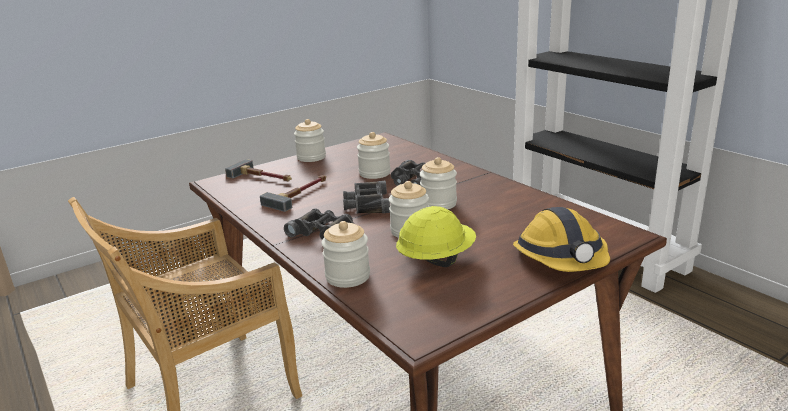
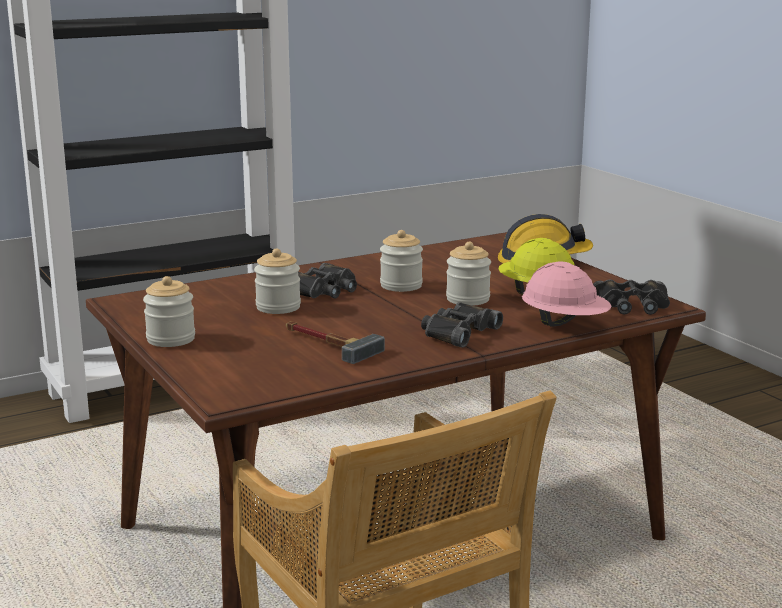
camera: 85 degrees left, 5 degrees down
hammer [225,159,292,181] -> none
jar [321,221,370,288] -> pink hard hat [522,262,611,327]
black binoculars [343,181,390,214] -> black binoculars moved to [593,280,670,315]

